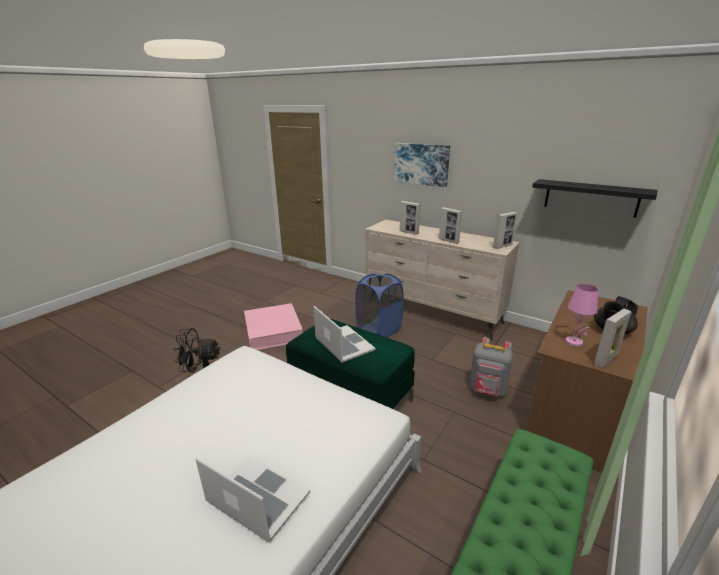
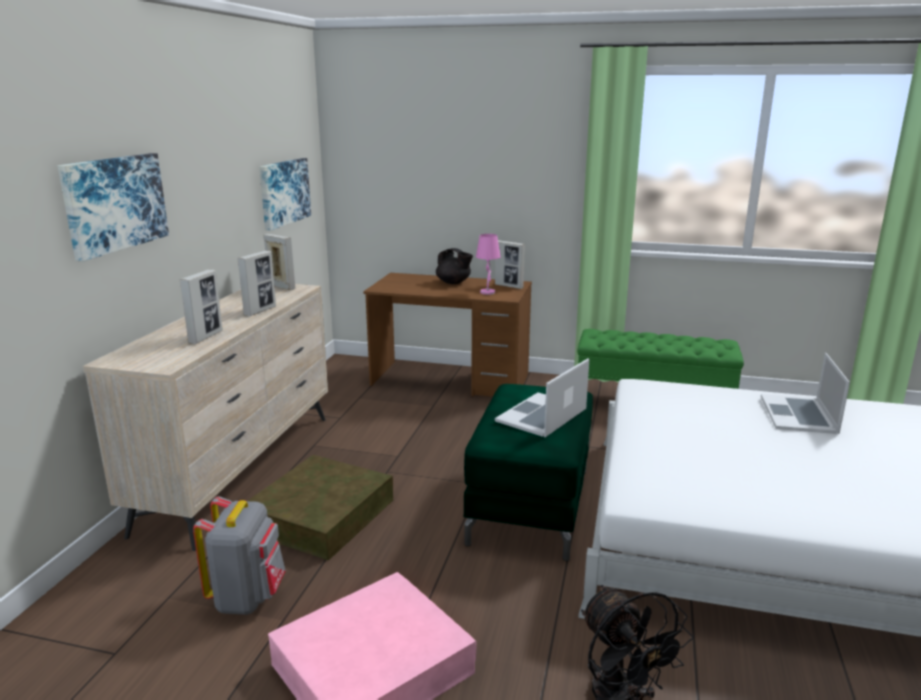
camera: 110 degrees left, 5 degrees down
blue laundry basket [355,274,404,338] -> brown storage box [248,455,393,560]
grey backpack [469,337,513,398] -> grey backpack moved to [193,496,286,615]
black shelf [532,179,657,218] -> picture [259,158,311,231]

